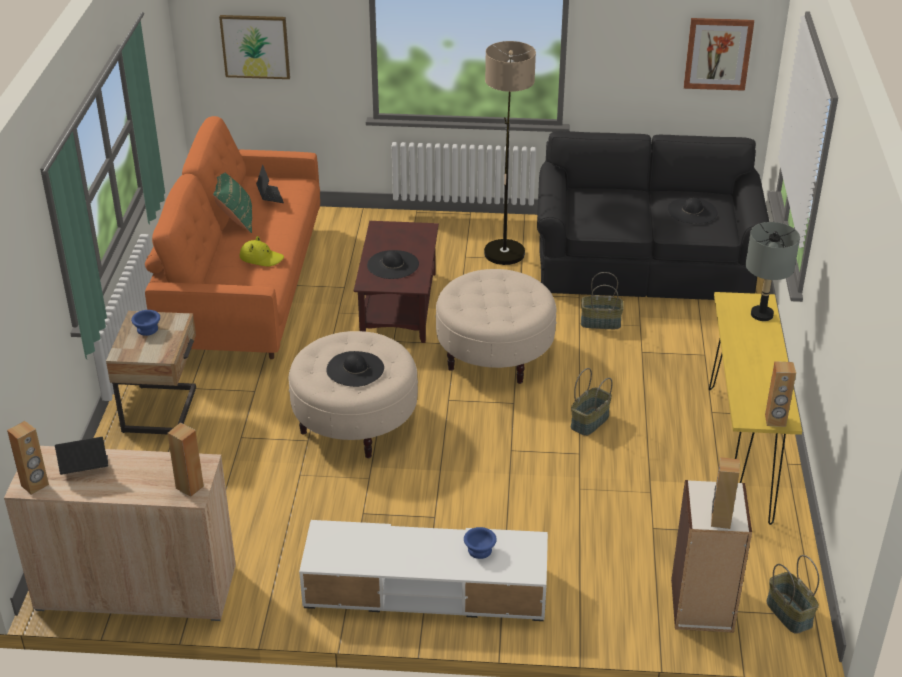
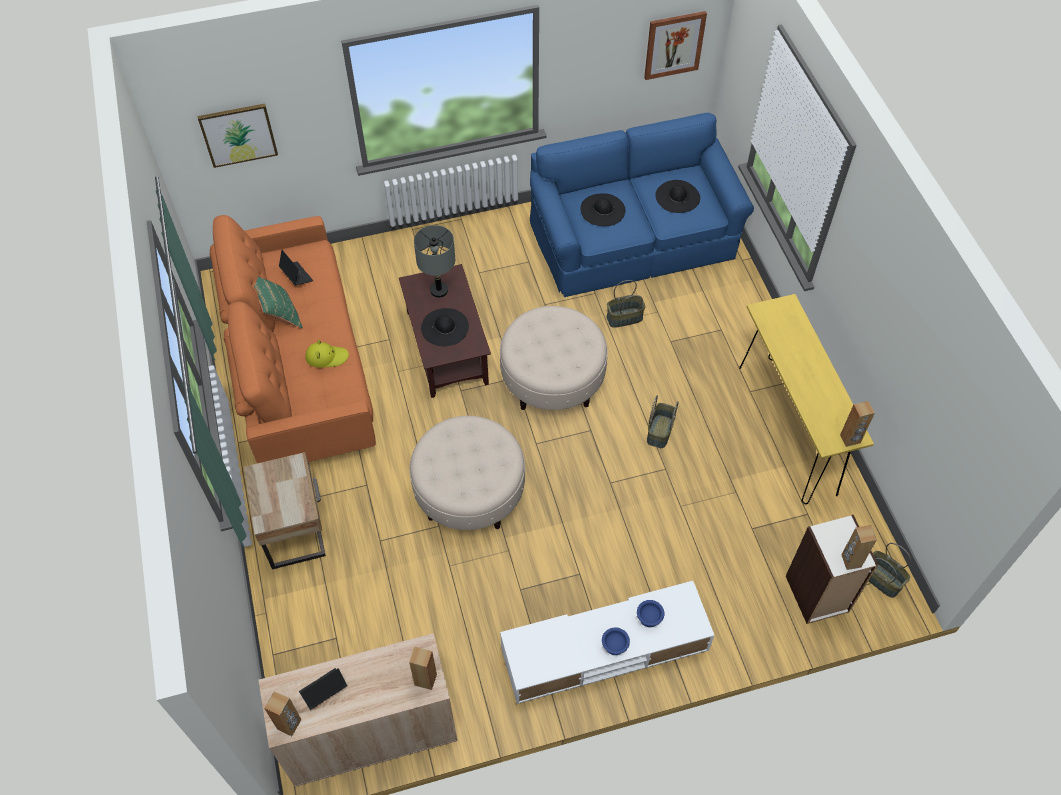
camera: 20 degrees left, 20 degrees up
blue bowl [131,310,160,336] -> blue bowl moved to [602,627,630,655]
black hat [326,351,384,387] -> black hat moved to [581,193,625,226]
floor lamp [484,41,536,265] -> none
black sofa [537,131,769,300] -> blue sofa [530,113,754,297]
grey table lamp [746,222,800,321] -> grey table lamp moved to [414,225,455,298]

